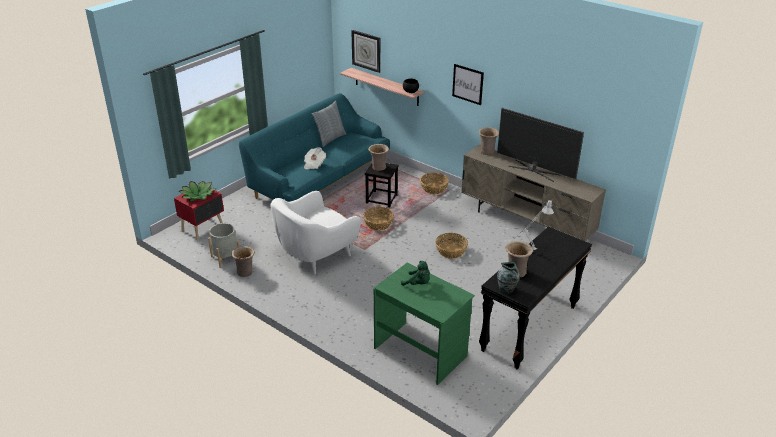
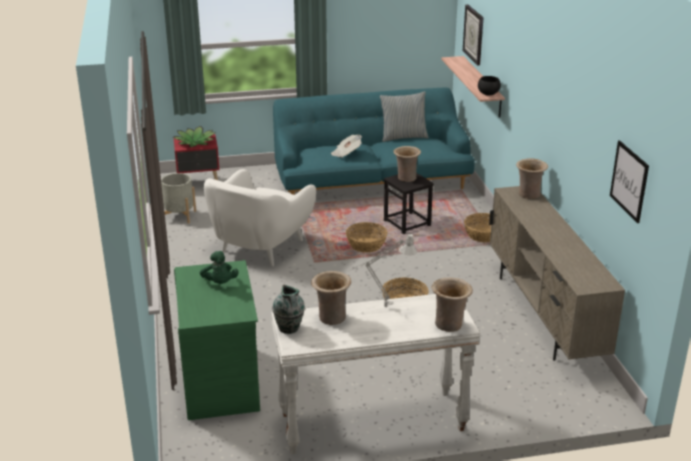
camera: 40 degrees right, 5 degrees down
beige vase [231,246,255,277] -> beige vase moved to [431,278,473,332]
white armchair [271,191,361,274] -> white armchair turned 60 degrees counterclockwise [204,169,316,266]
picture [452,64,484,105] -> picture moved to [610,140,649,223]
black console table [479,227,592,369] -> white console table [271,294,480,454]
television [497,108,584,182] -> none

